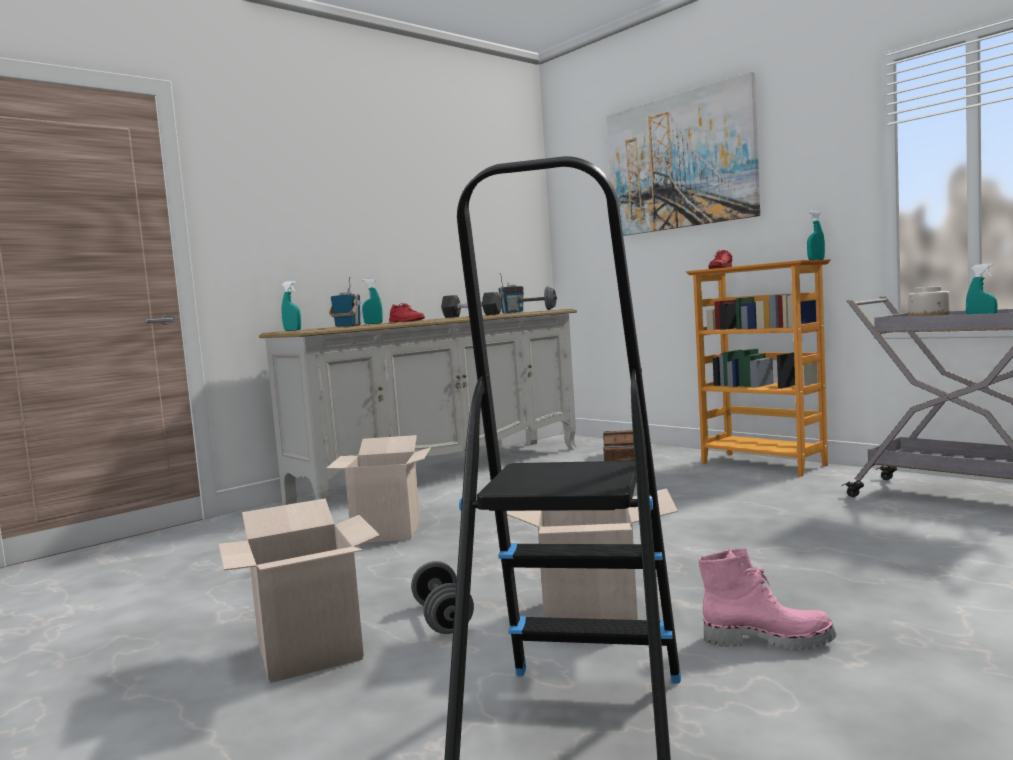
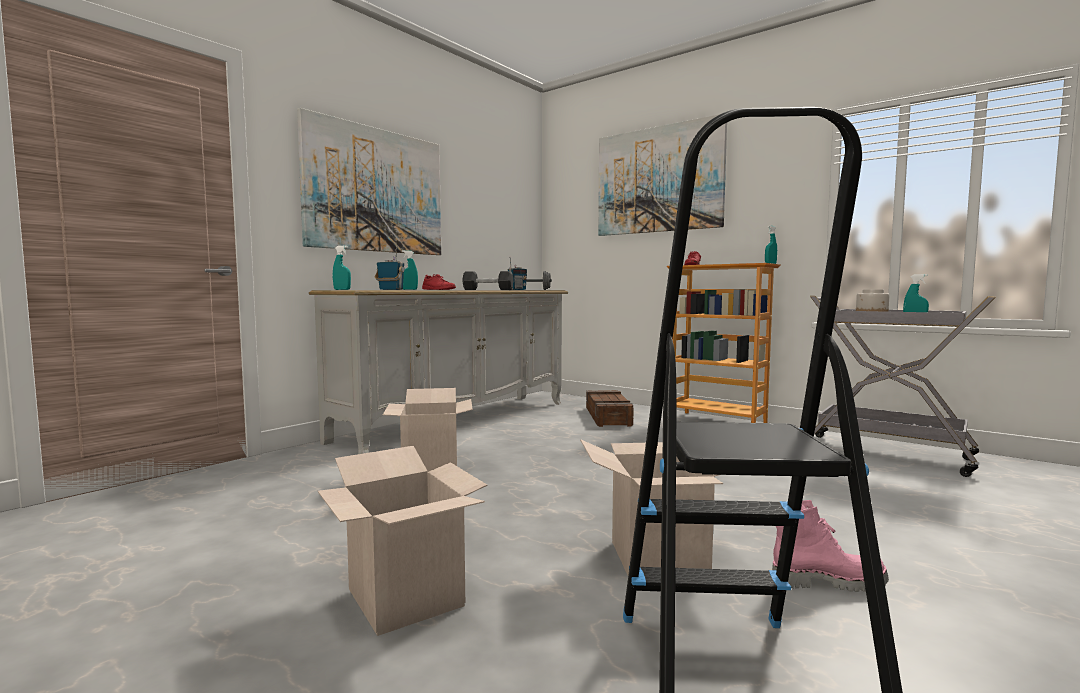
camera: 10 degrees left, 0 degrees up
grey dumbbell [411,561,474,634] -> none
none -> picture [297,108,441,255]

